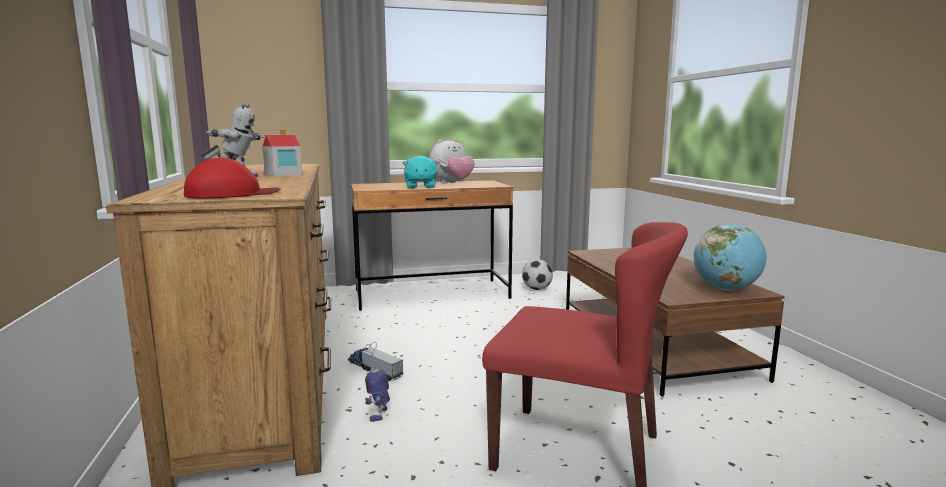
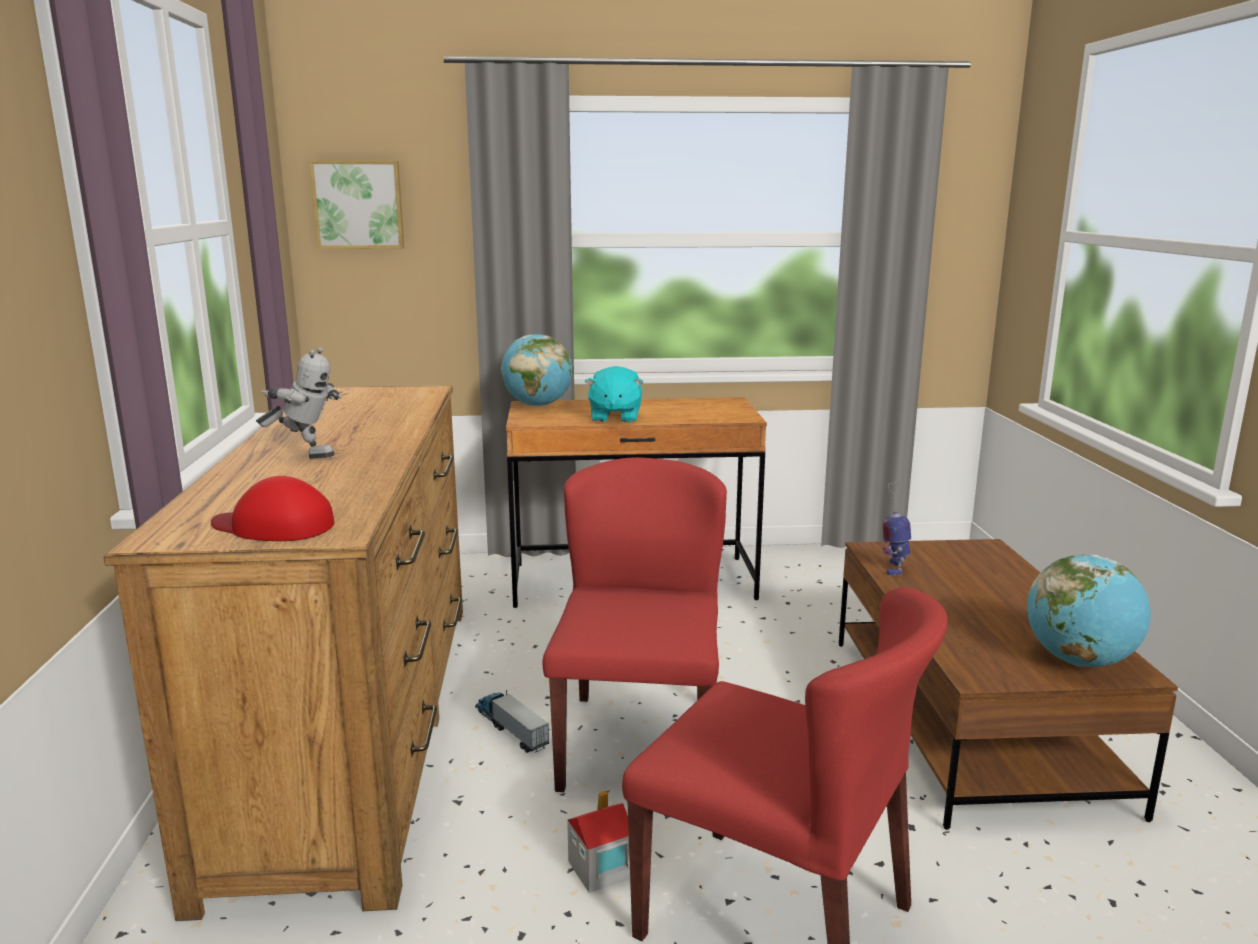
camera: 10 degrees right, 5 degrees up
red cap [184,157,281,198] -> red cap turned 150 degrees counterclockwise [211,476,334,541]
toy house [263,129,302,176] -> toy house moved to [567,791,630,893]
toy robot [365,342,390,422] -> toy robot moved to [883,481,911,575]
plush toy [429,139,475,183] -> none
football [522,259,553,290] -> none
none -> picture [309,160,404,249]
none -> globe [501,334,573,406]
none -> red chair [543,457,727,792]

